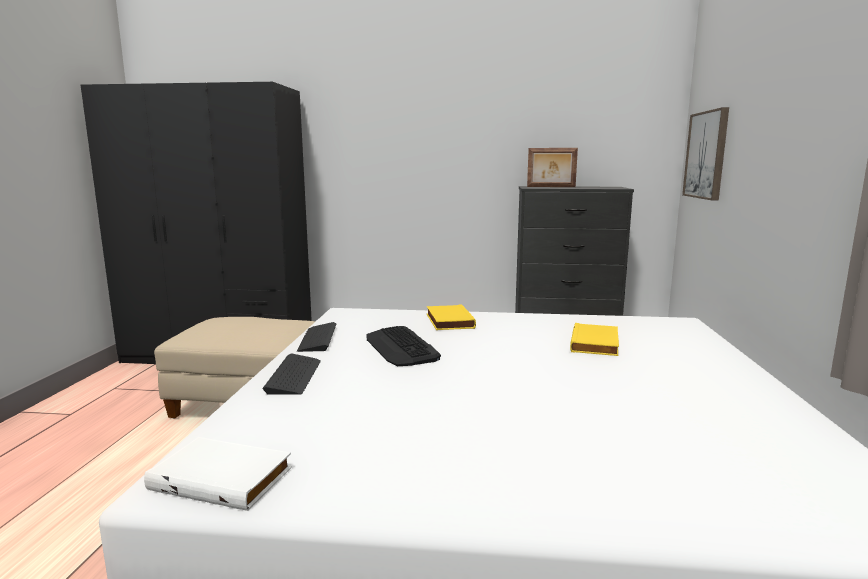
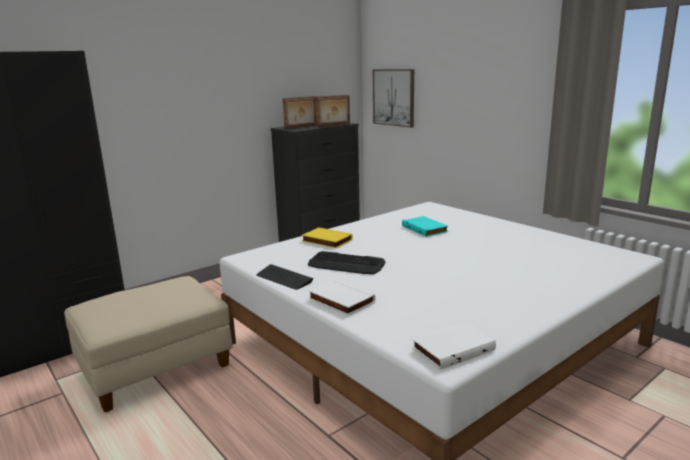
camera: 45 degrees left, 5 degrees up
keyboard [262,353,321,395] -> white book [309,279,375,316]
yellow book [570,323,619,356] -> turquoise book [402,216,448,237]
none -> picture frame [316,95,350,127]

